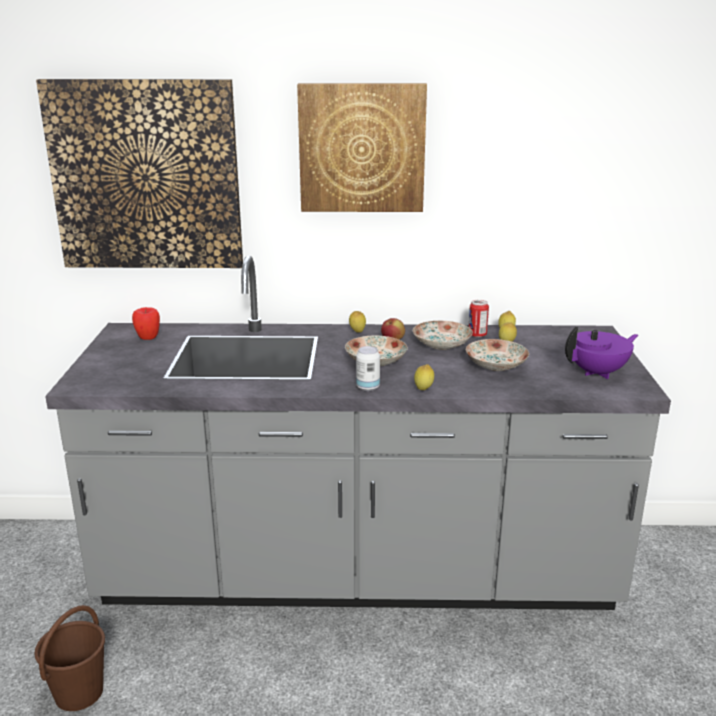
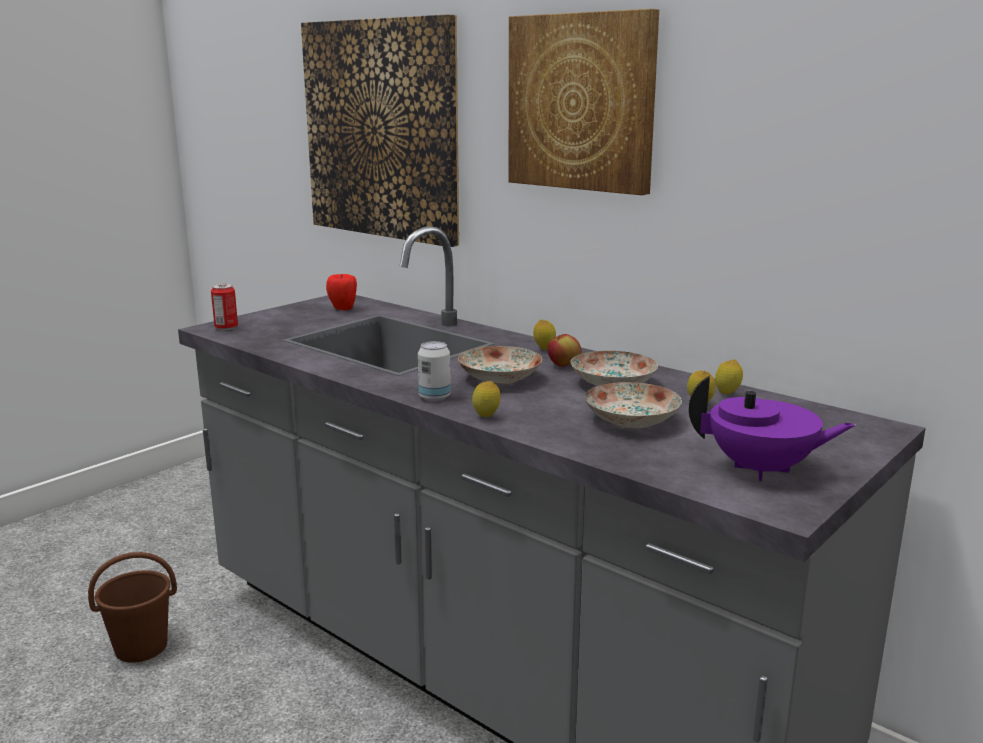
camera: 40 degrees right, 5 degrees down
can [469,300,489,338] -> can moved to [211,284,238,330]

